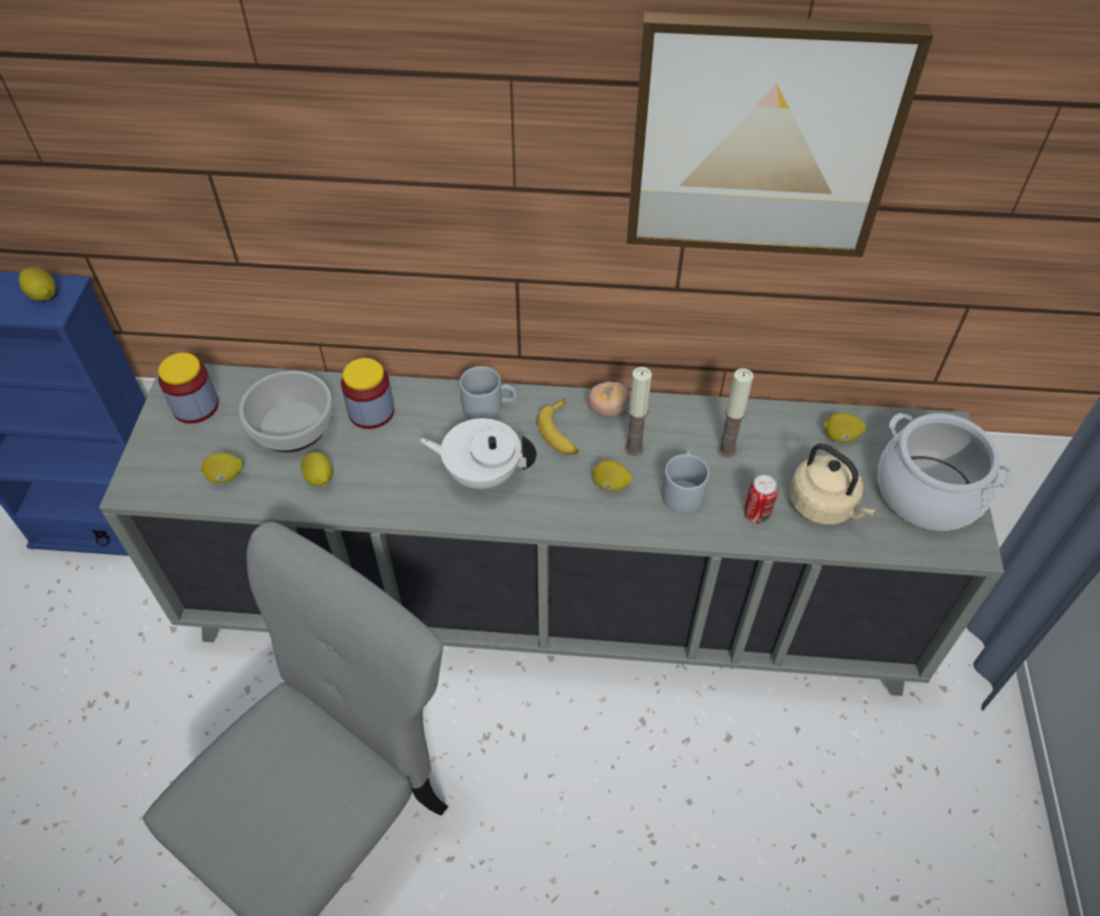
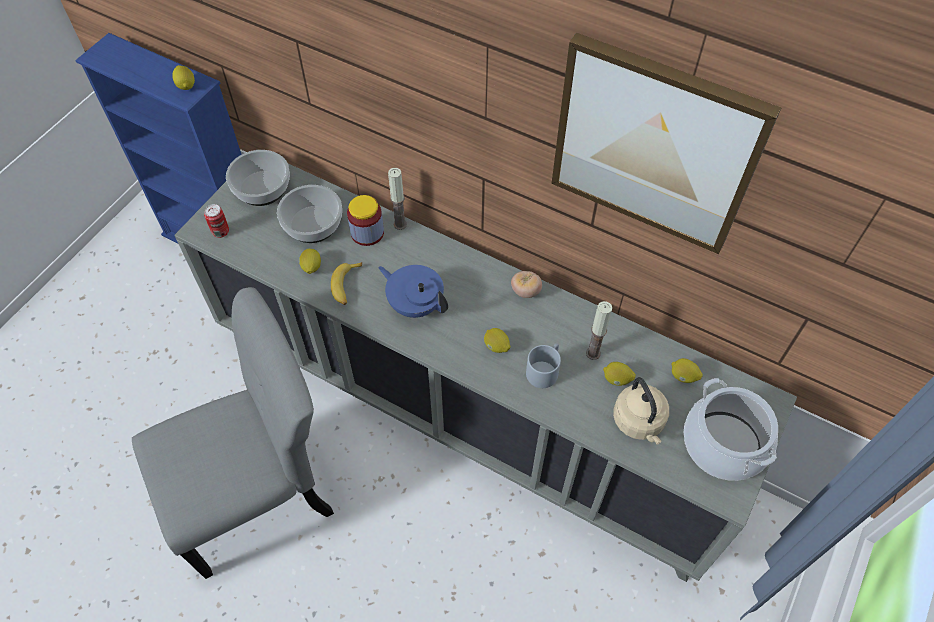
camera: 25 degrees right, 5 degrees up
jar [158,353,219,424] -> bowl [226,150,290,206]
lemon [201,453,243,483] -> lemon moved to [603,362,636,386]
white teapot [420,418,537,489] -> blue teapot [378,265,448,318]
grey mug [460,366,517,419] -> none
banana [537,398,579,454] -> banana moved to [331,262,362,305]
candle [625,367,652,456] -> candle moved to [388,168,407,230]
can [744,475,778,524] -> can moved to [204,204,229,238]

